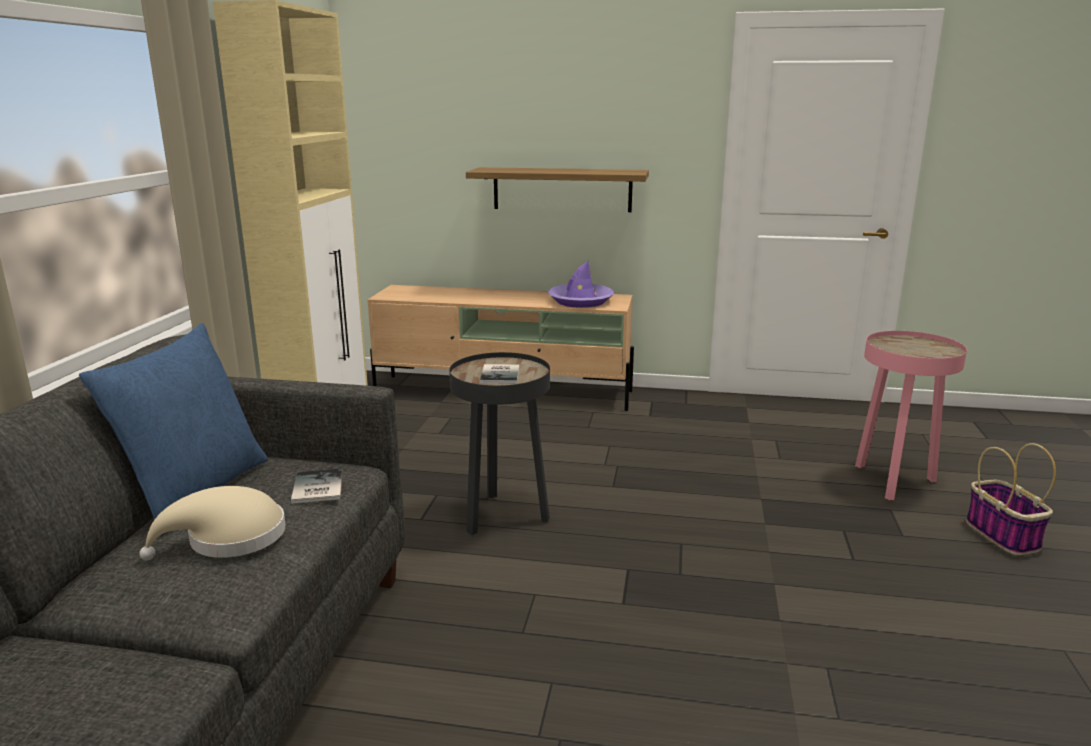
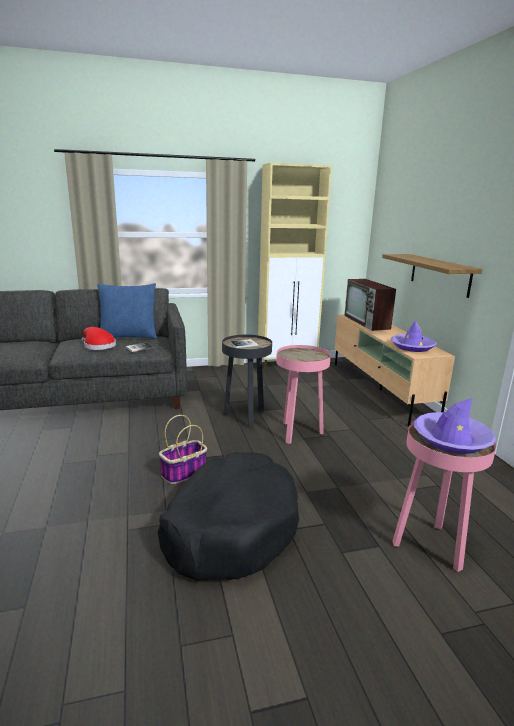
camera: 65 degrees right, 0 degrees up
beige hat [139,486,286,560] -> red hat [81,327,116,350]
basket [966,443,1056,555] -> basket moved to [159,415,207,484]
none -> black dog bed [158,452,299,581]
none -> pink side table [276,345,331,444]
none -> television [344,279,396,331]
none -> purple hat [414,398,496,454]

